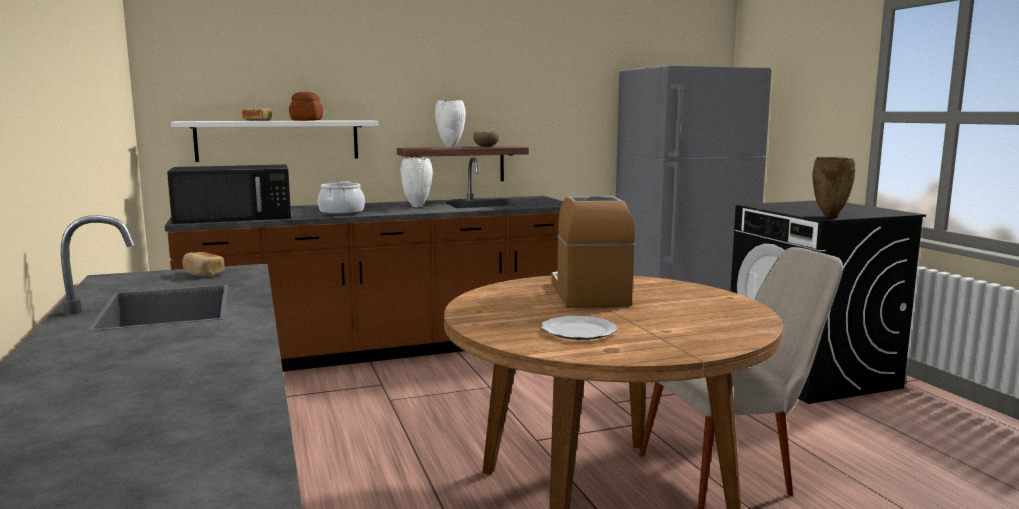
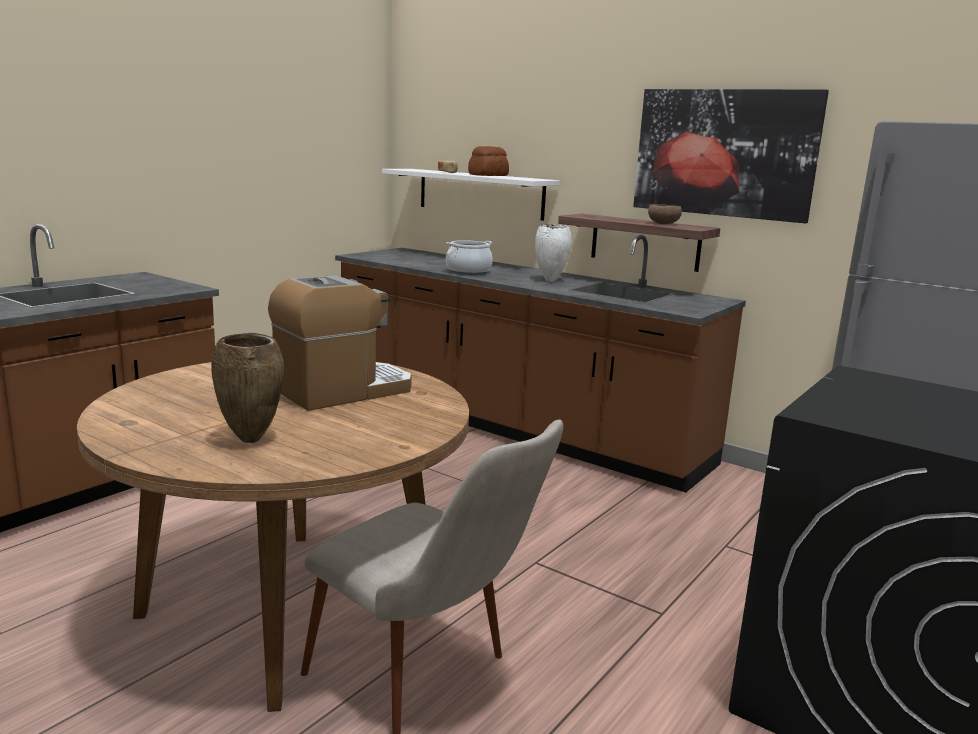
camera: 55 degrees right, 5 degrees up
black microwave [167,165,291,224] -> none
bread [182,252,225,277] -> none
white vase [435,100,466,148] -> none
plate [541,316,617,340] -> none
brown vase [812,157,855,217] -> brown vase moved to [211,333,284,443]
none -> picture [633,89,829,223]

